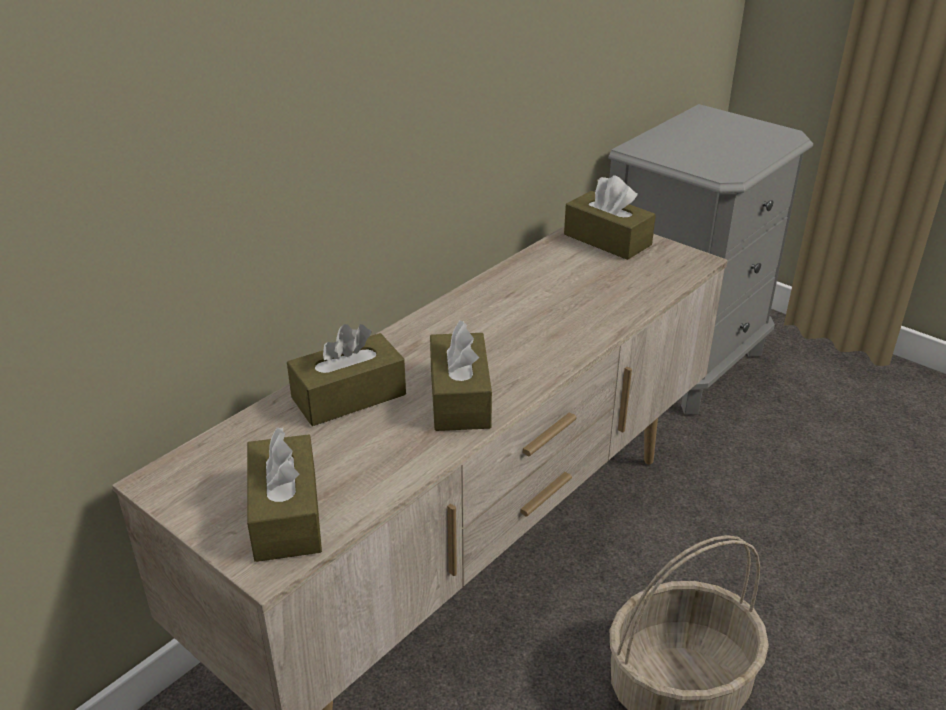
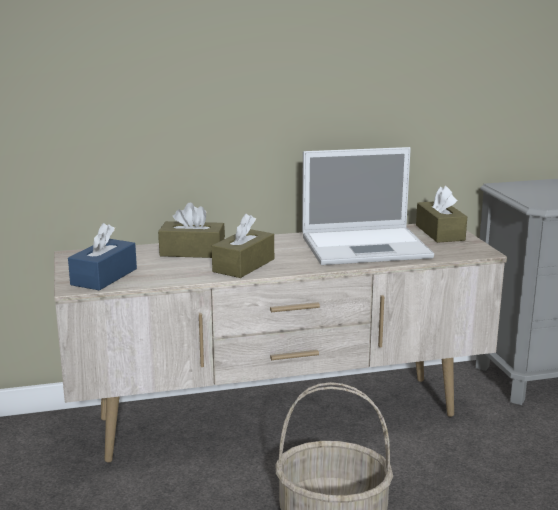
camera: 35 degrees right, 15 degrees down
brown tissue box [247,427,322,562] -> blue tissue box [68,223,137,291]
none -> laptop [302,147,434,265]

